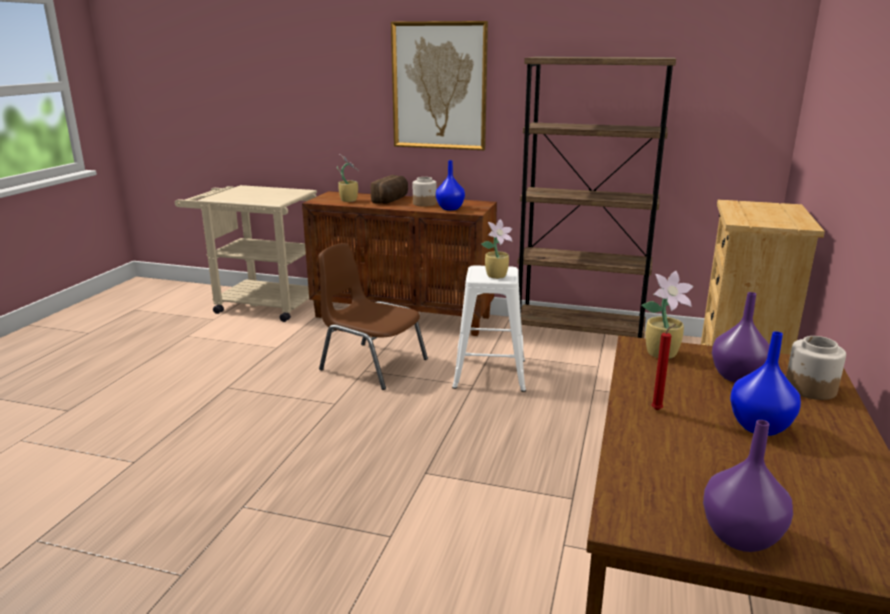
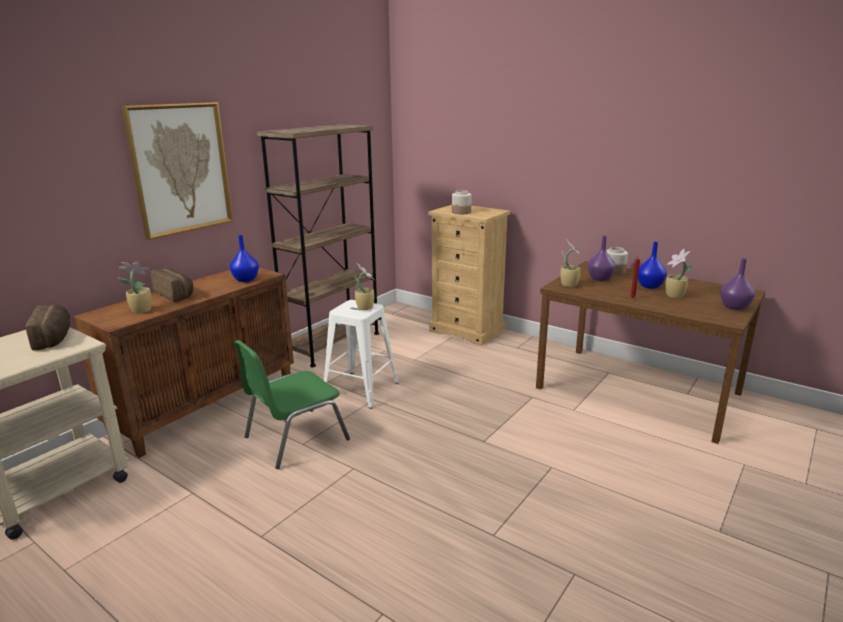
camera: 70 degrees left, 0 degrees up
brown chair [318,243,428,390] -> green chair [234,340,350,469]
jar [413,177,437,207] -> jar moved to [452,190,472,214]
none -> bread [26,304,70,351]
none -> potted plant [665,248,693,298]

